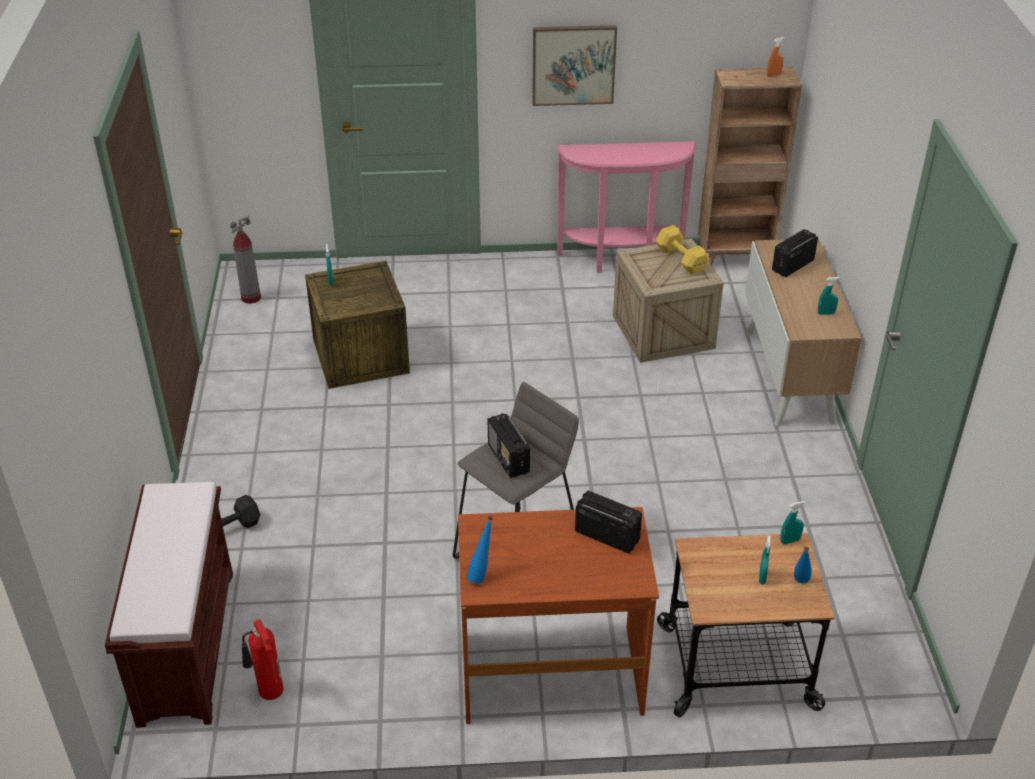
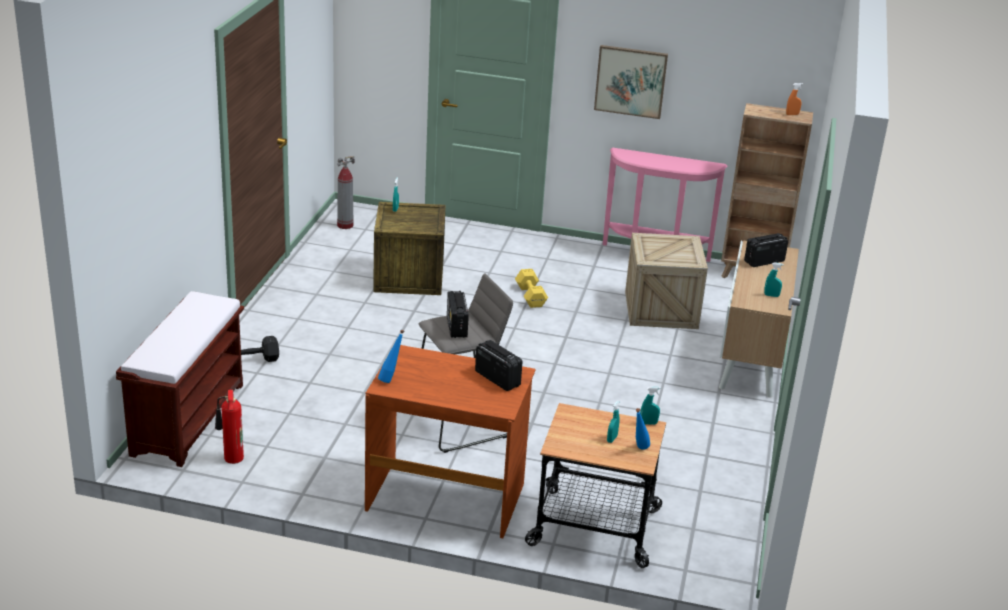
camera: 15 degrees right, 10 degrees down
yellow dumbbell [656,225,709,275] -> yellow dumbbell moved to [515,269,548,308]

